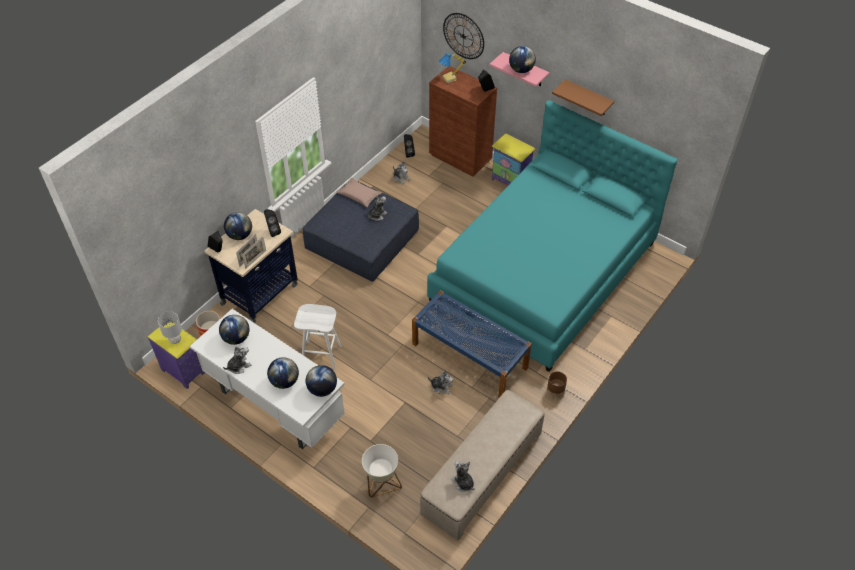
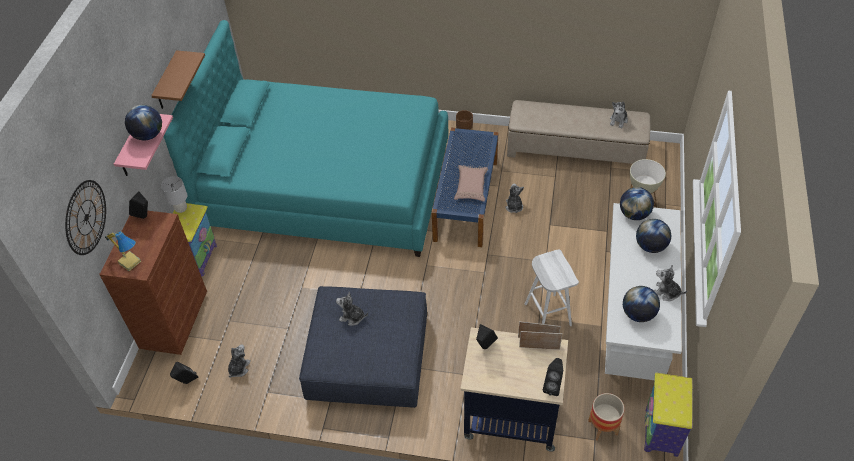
camera: 115 degrees left, 0 degrees up
grey table lamp [158,311,182,344] -> grey table lamp moved to [161,176,187,213]
globe [224,212,252,240] -> none
beige pillow [337,178,382,207] -> beige pillow moved to [454,165,488,202]

